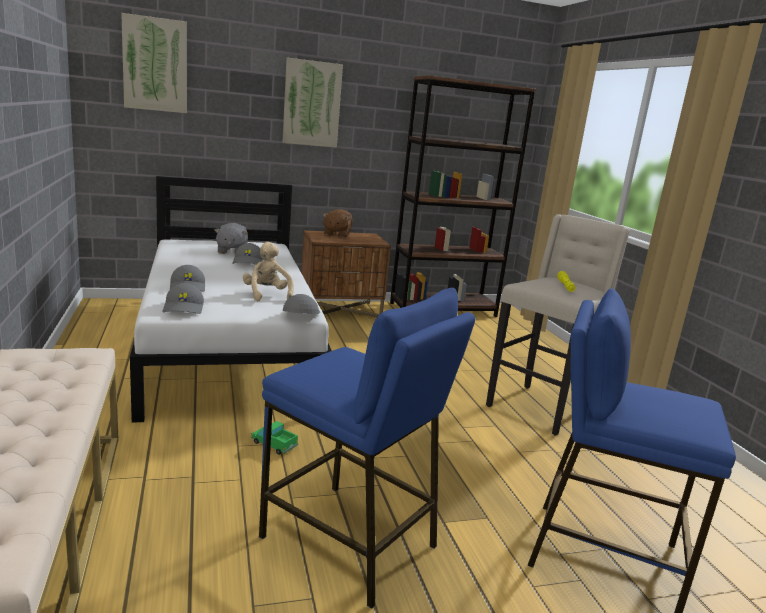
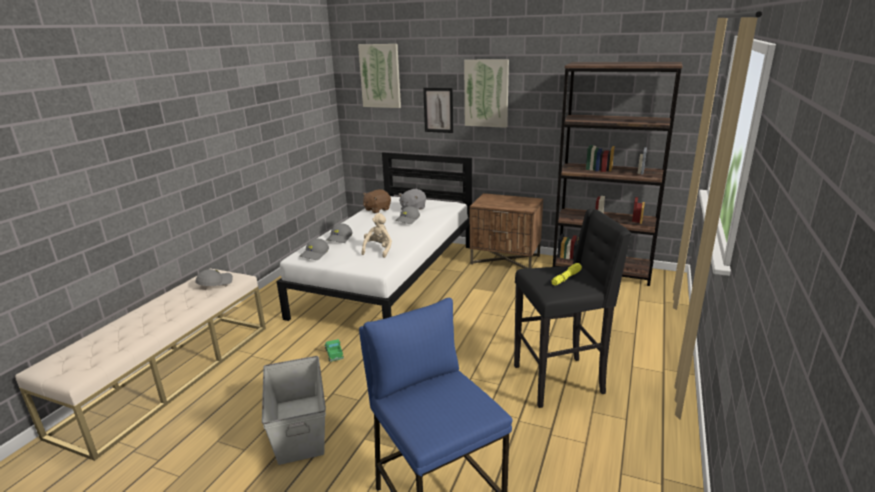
camera: 40 degrees right, 5 degrees up
blue stool [259,288,475,609] -> grey storage box [262,356,326,465]
grey cap [283,294,320,314] -> grey cap moved to [195,269,233,286]
brown plush toy [322,209,353,238] -> brown plush toy moved to [363,189,391,213]
beige stool [486,214,630,436] -> black stool [514,209,632,408]
none -> picture [423,88,453,133]

